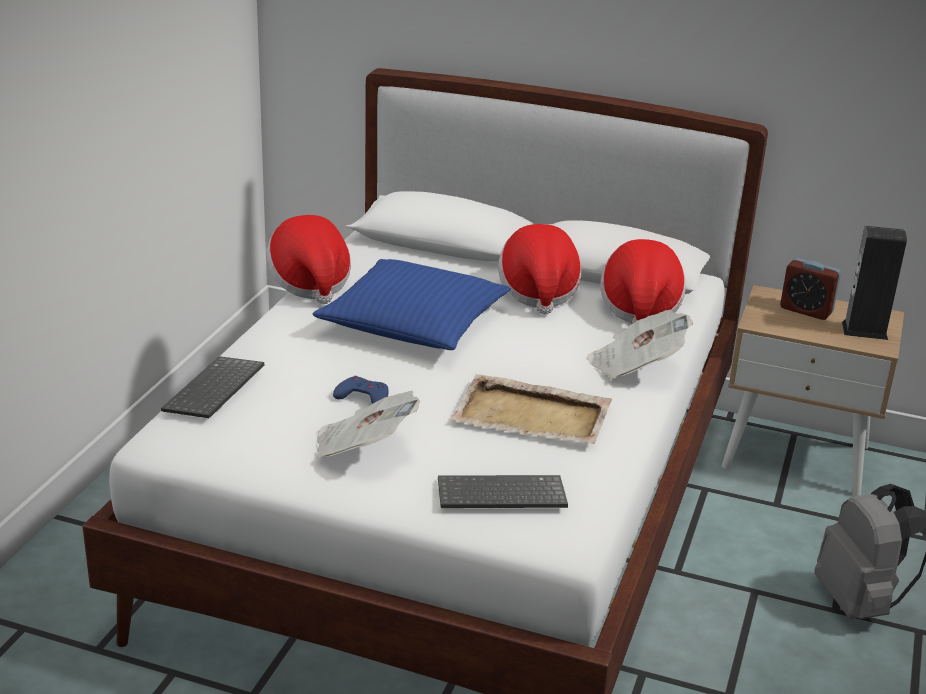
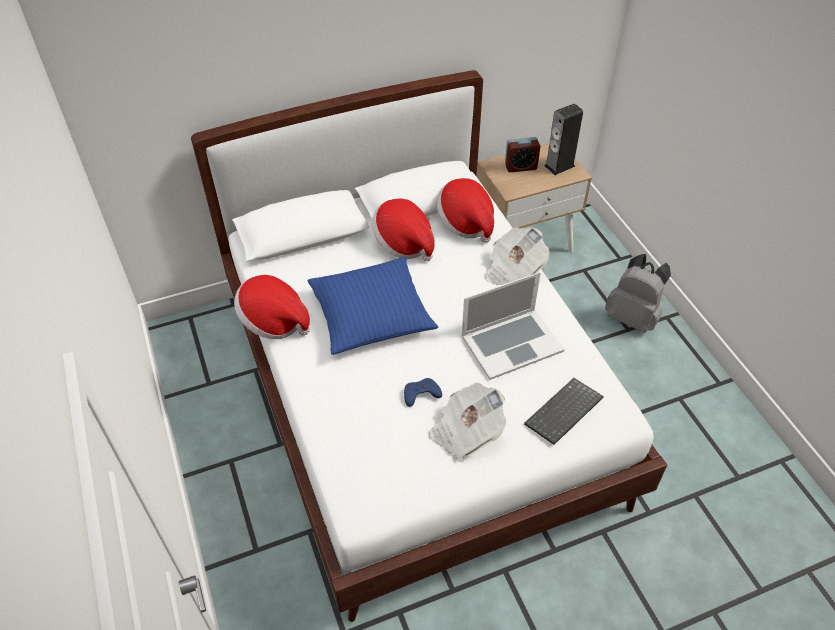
camera: 40 degrees left, 20 degrees up
keyboard [161,356,264,418] -> none
beige tray [450,374,612,444] -> laptop [462,272,565,380]

